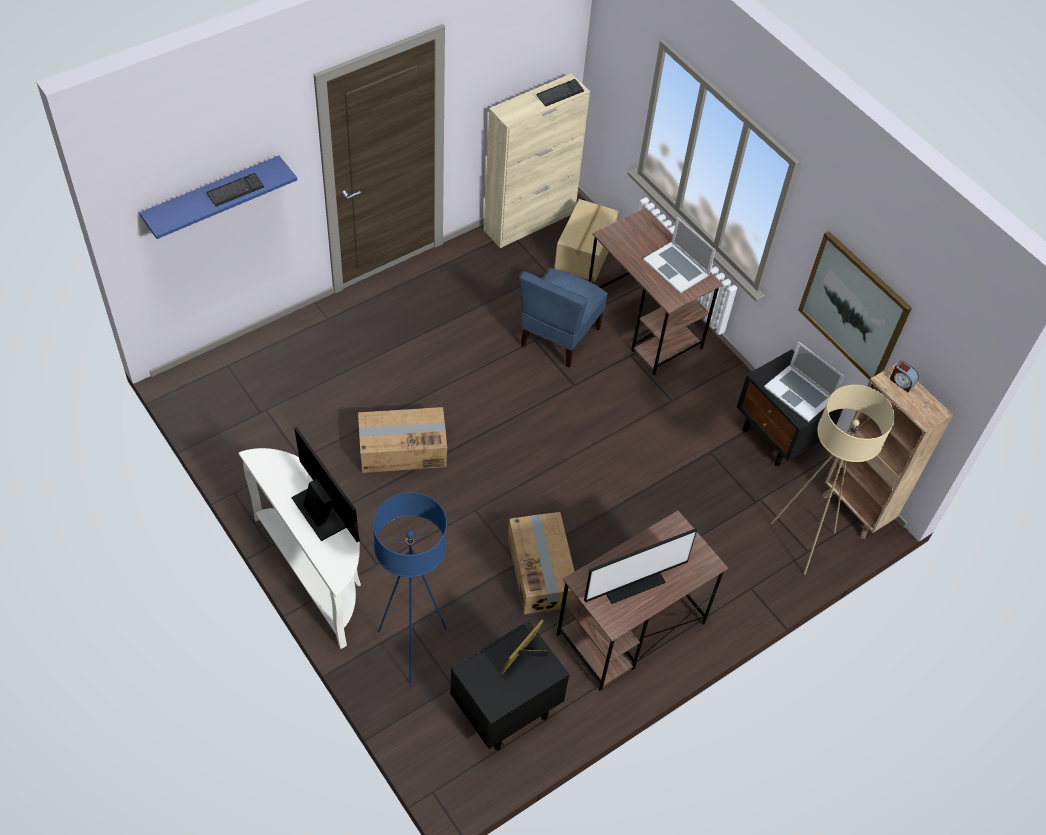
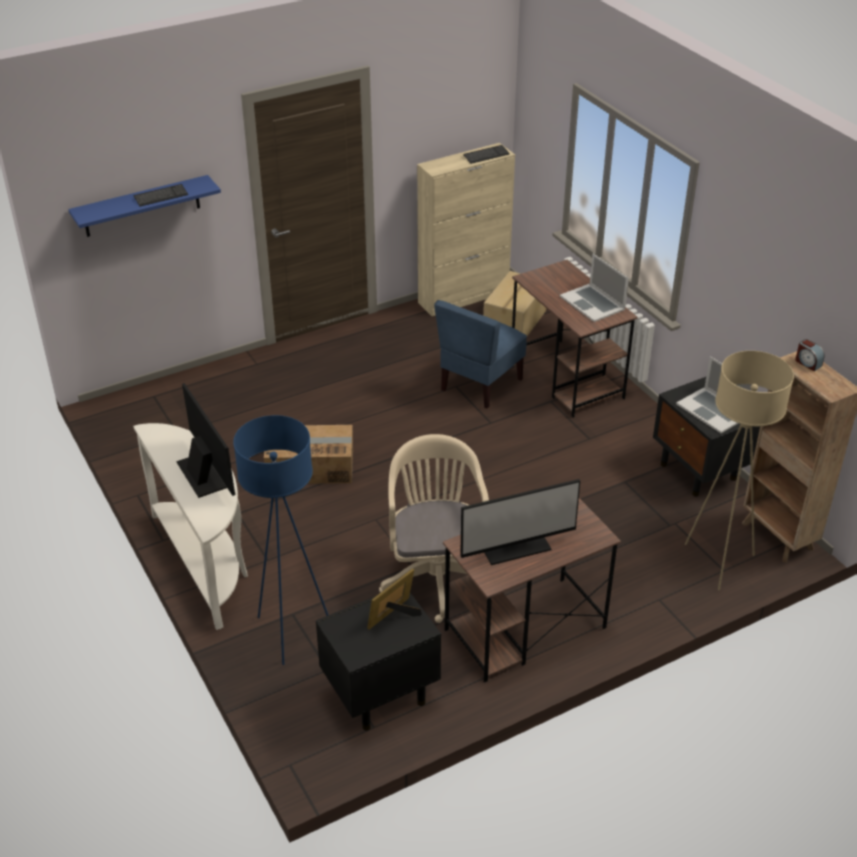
camera: 10 degrees right, 15 degrees down
cardboard box [508,512,576,614] -> beige office chair [379,434,489,623]
picture [798,231,912,380] -> none

